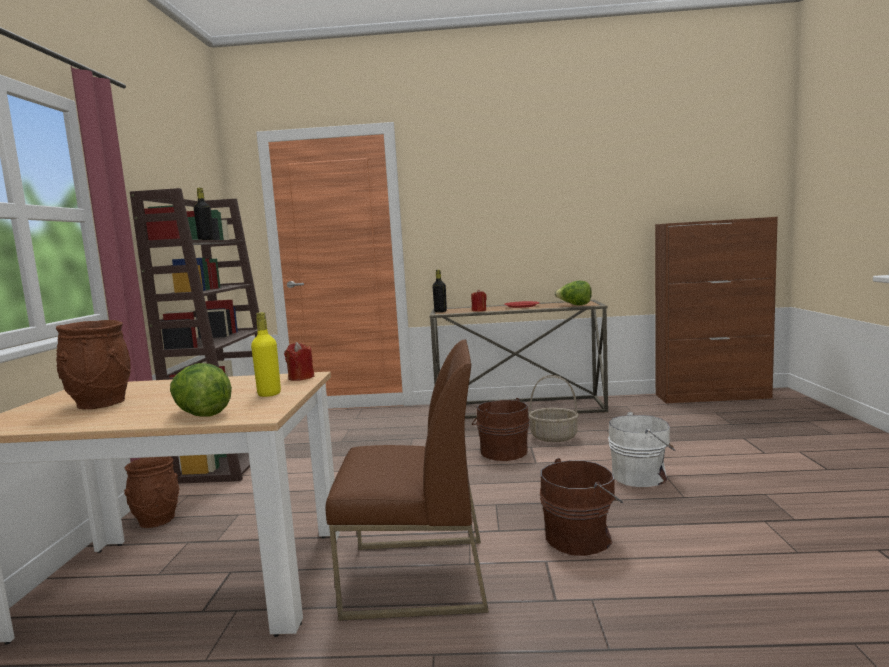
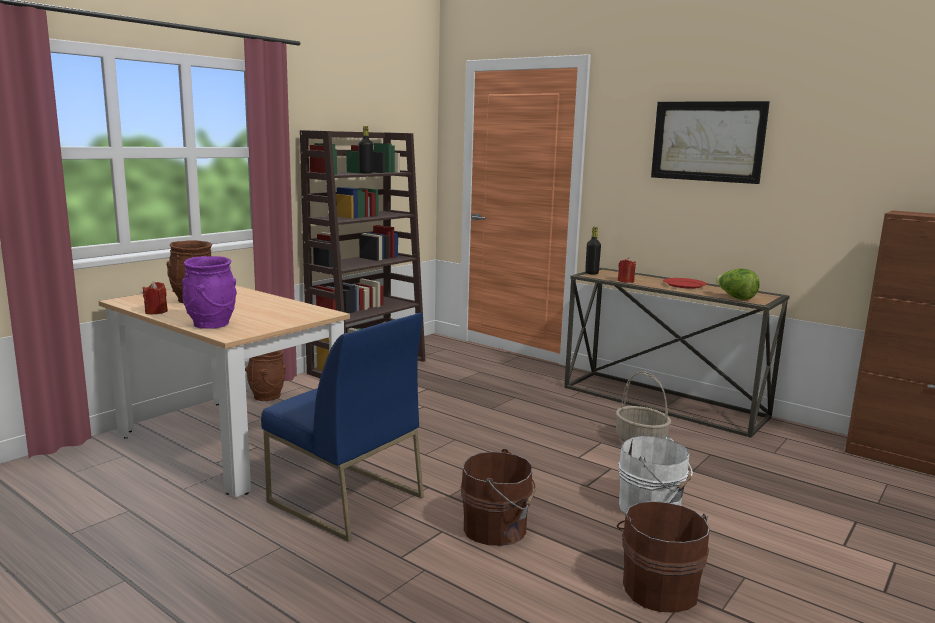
camera: 35 degrees right, 5 degrees up
lettuce [170,363,232,416] -> purple vase [182,256,237,329]
yellow bottle [251,312,281,397] -> none
red candle [284,342,314,381] -> red candle moved to [143,282,168,314]
brown chair [326,340,489,620] -> blue chair [261,313,424,542]
brown bucket [472,398,529,461] -> brown bucket moved to [617,501,710,613]
none -> picture [651,101,770,184]

